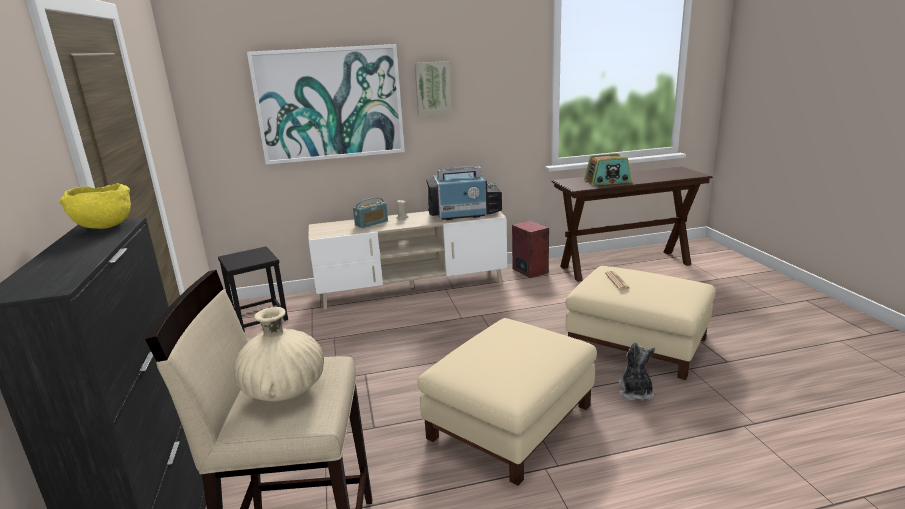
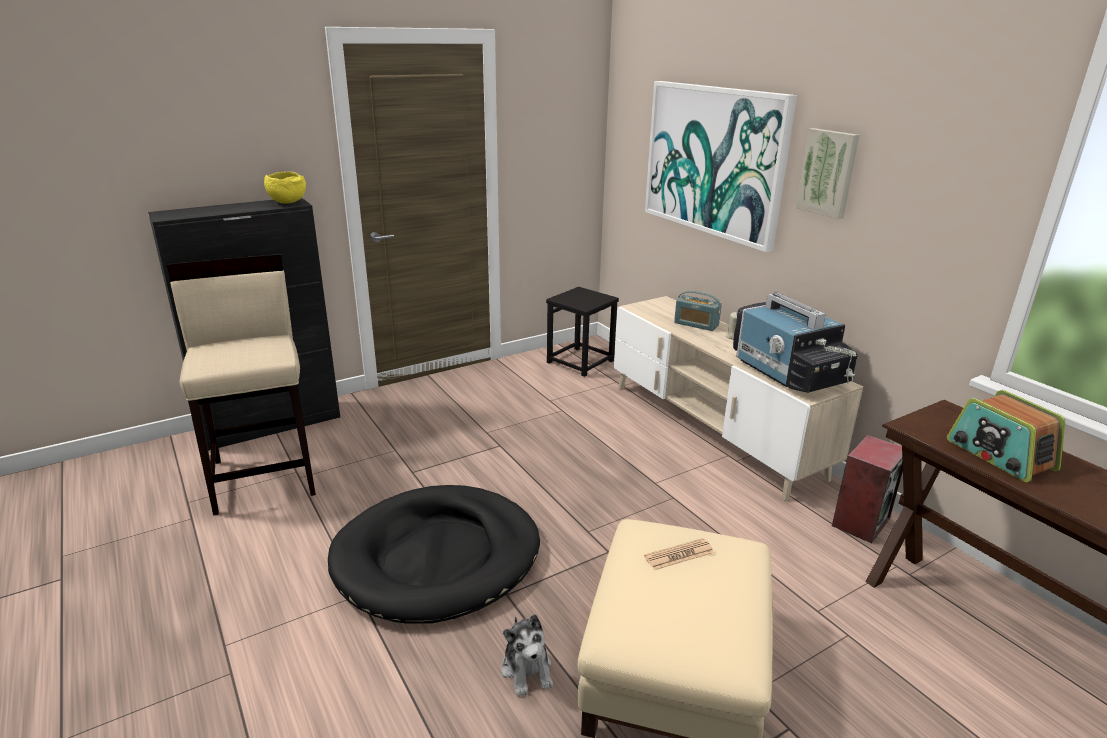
camera: 70 degrees right, 5 degrees up
beige vase [234,307,324,402] -> none
beige ottoman [418,318,597,486] -> black dog bed [328,485,540,623]
plush toy [619,342,655,400] -> plush toy turned 90 degrees clockwise [502,614,553,697]

